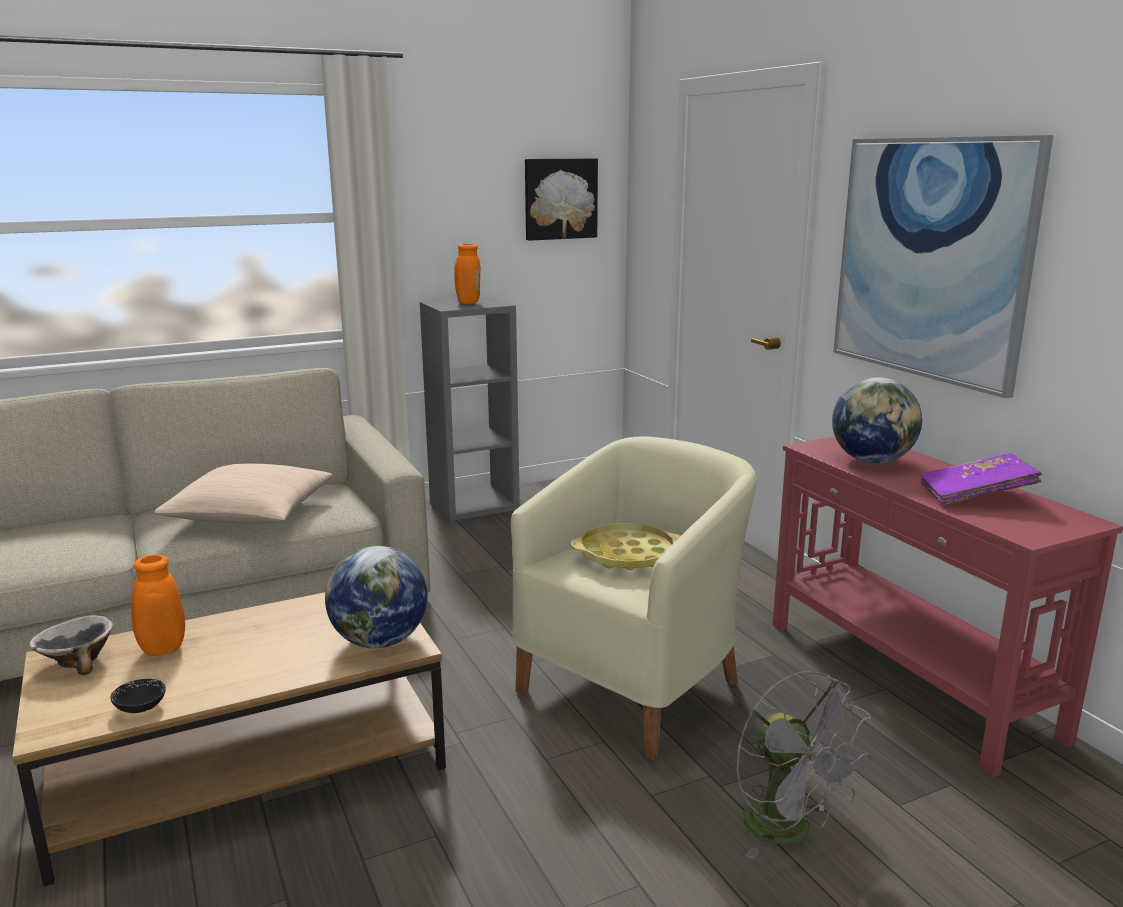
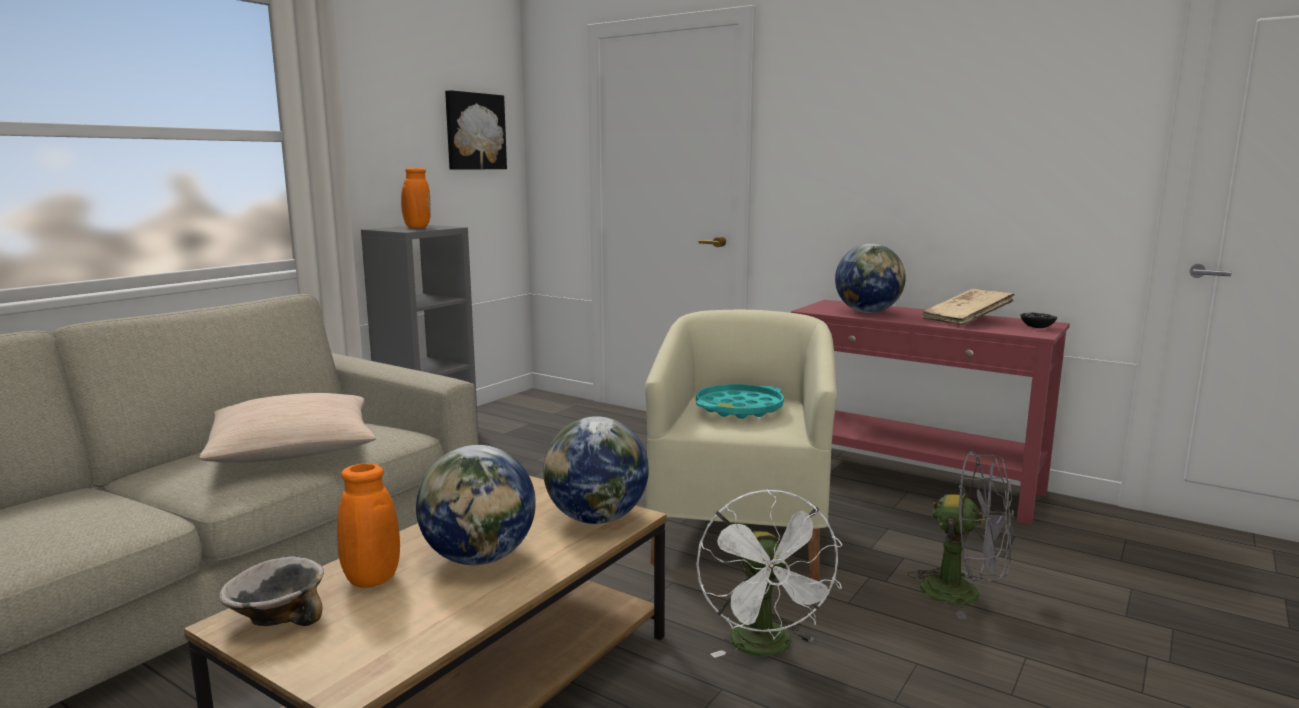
camera: 30 degrees left, 5 degrees down
black bowl [110,679,166,713] -> black bowl moved to [1021,313,1057,328]
yellow tray [571,523,681,570] -> turquoise tray [696,384,784,419]
picture [833,135,1054,398] -> none
purple book [920,453,1043,505] -> beige book [922,289,1014,325]
none -> globe [416,445,536,565]
none -> white fan [696,489,842,658]

